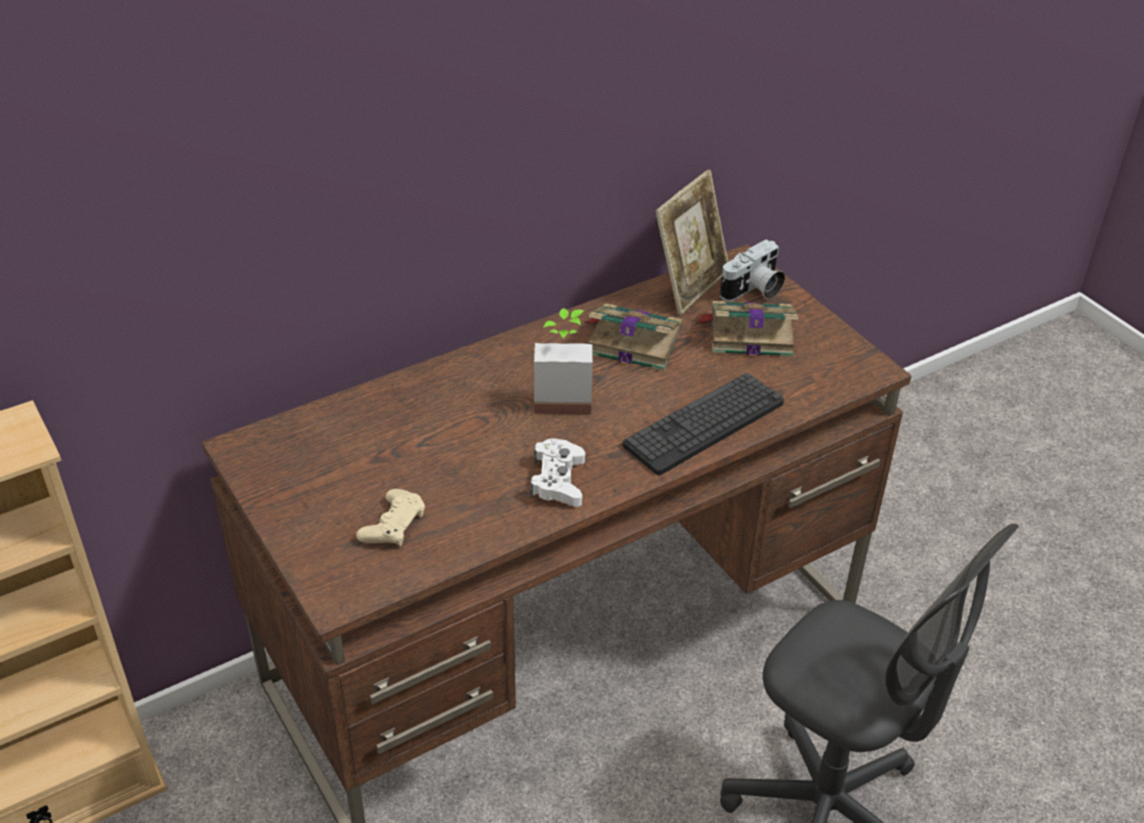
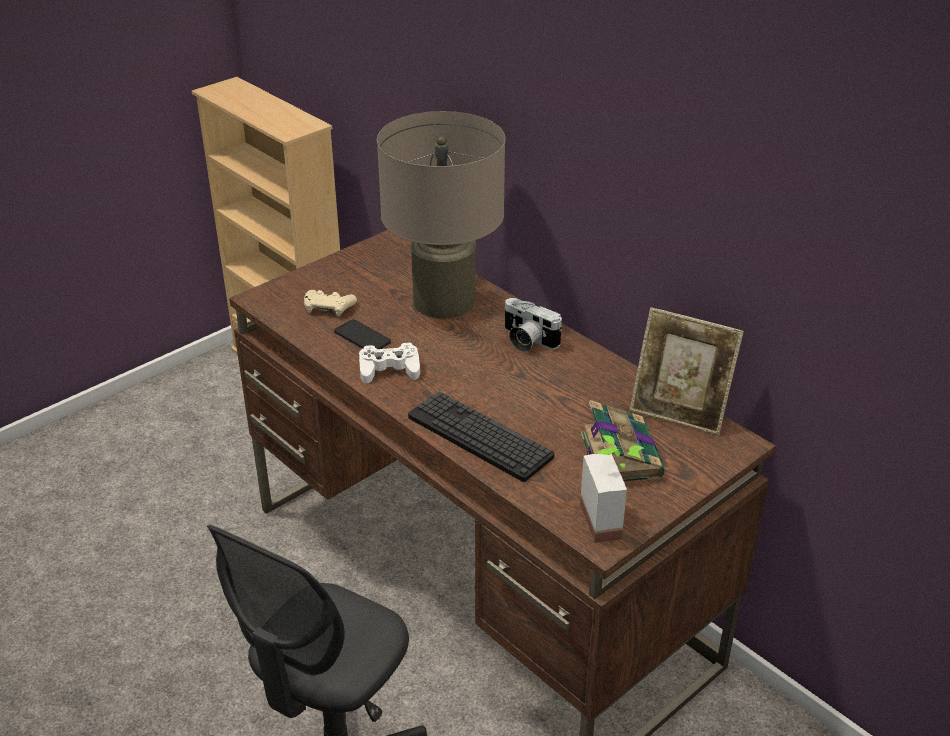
camera: 80 degrees right, 5 degrees down
potted plant [534,308,593,415] -> potted plant moved to [580,435,644,543]
book [585,304,682,371] -> none
camera [720,239,785,301] -> camera moved to [504,298,562,352]
none -> phone [334,319,391,349]
none -> beige table lamp [377,111,505,319]

